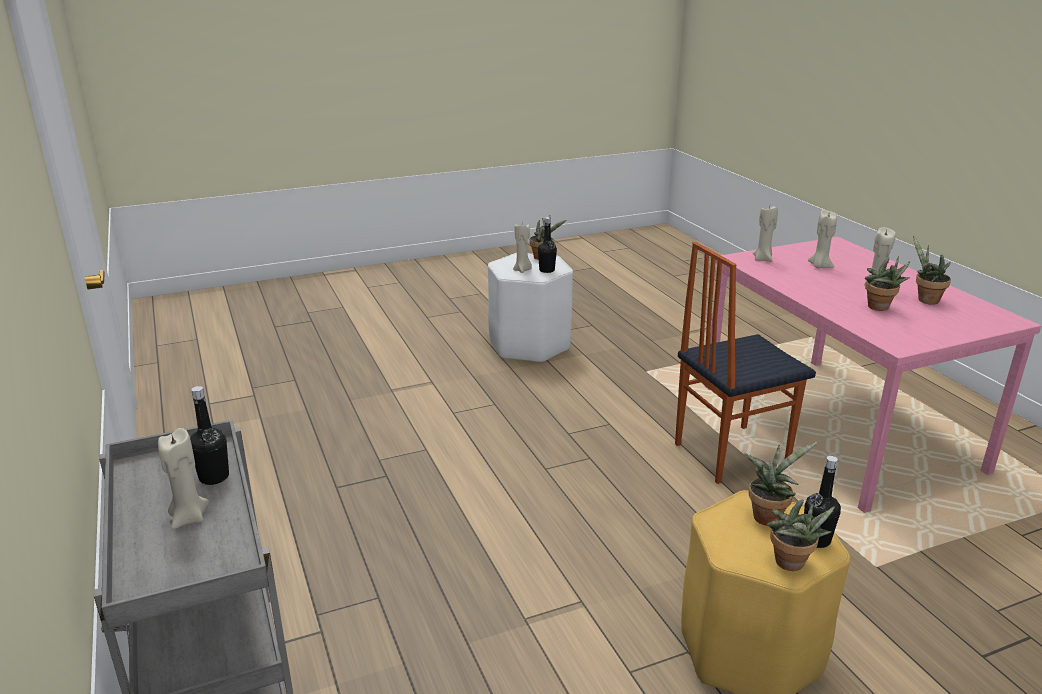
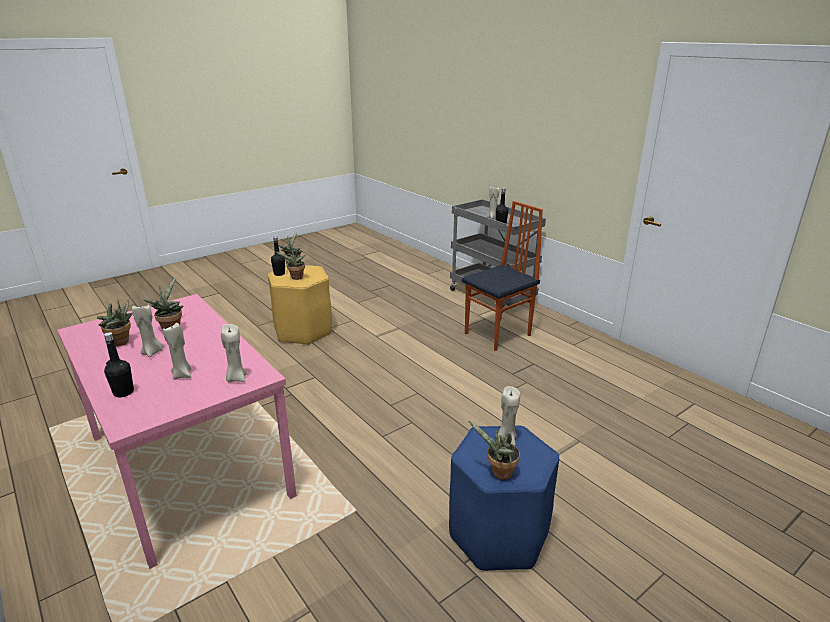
camera: 165 degrees right, 0 degrees up
white stool [488,253,573,363] -> blue stool [449,425,559,571]
black bottle [538,217,557,273] -> black bottle moved to [104,332,134,397]
chair [675,242,816,484] -> chair moved to [462,201,543,351]

